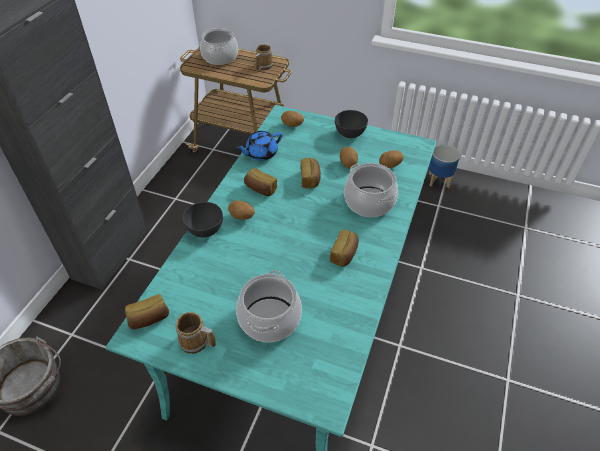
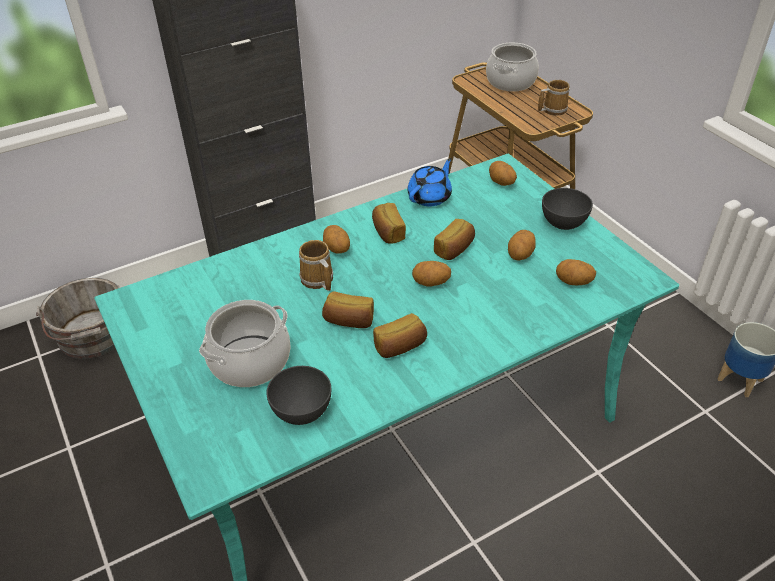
camera: 40 degrees right, 5 degrees down
bread [125,294,169,329] -> bread moved to [322,291,374,328]
mug [175,312,216,354] -> mug moved to [299,240,333,291]
grey bowl [182,202,223,237] -> grey bowl moved to [266,366,331,425]
blue teapot [236,131,283,161] -> blue teapot turned 120 degrees clockwise [407,158,452,206]
cooking pot [344,163,398,217] -> none
none -> potato [412,261,451,287]

